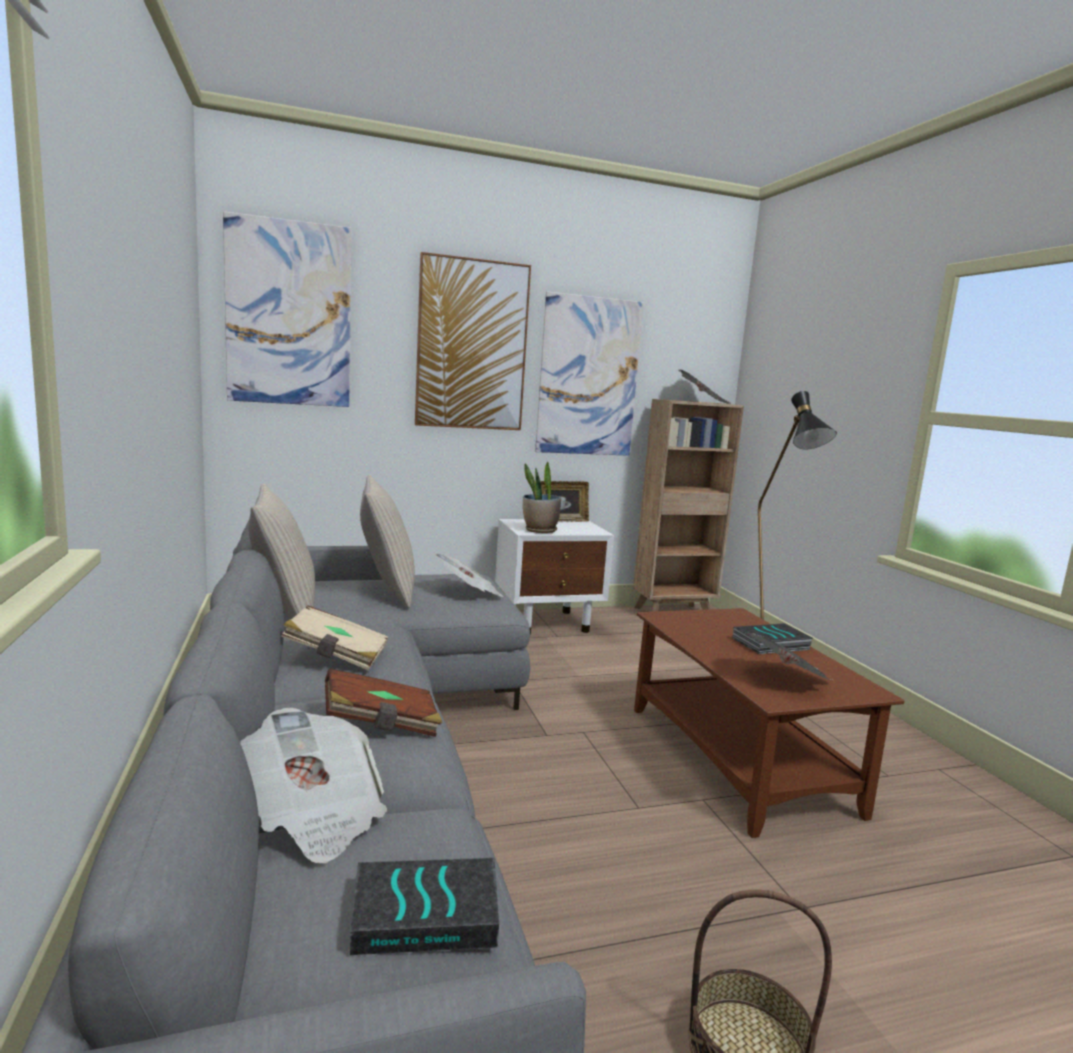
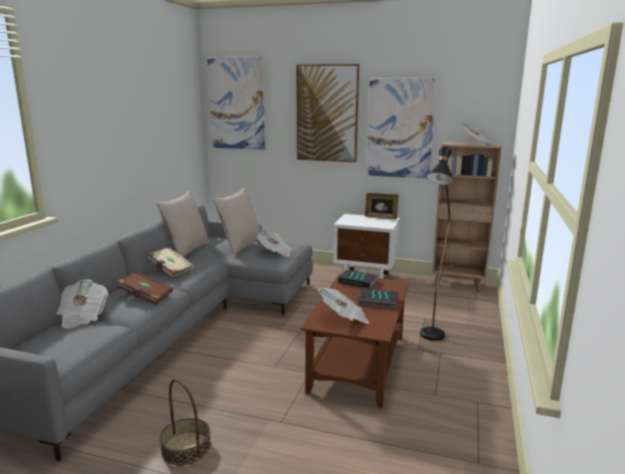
camera: 35 degrees right, 5 degrees up
book [350,858,499,955] -> book moved to [338,270,379,289]
potted plant [523,462,561,533] -> none

